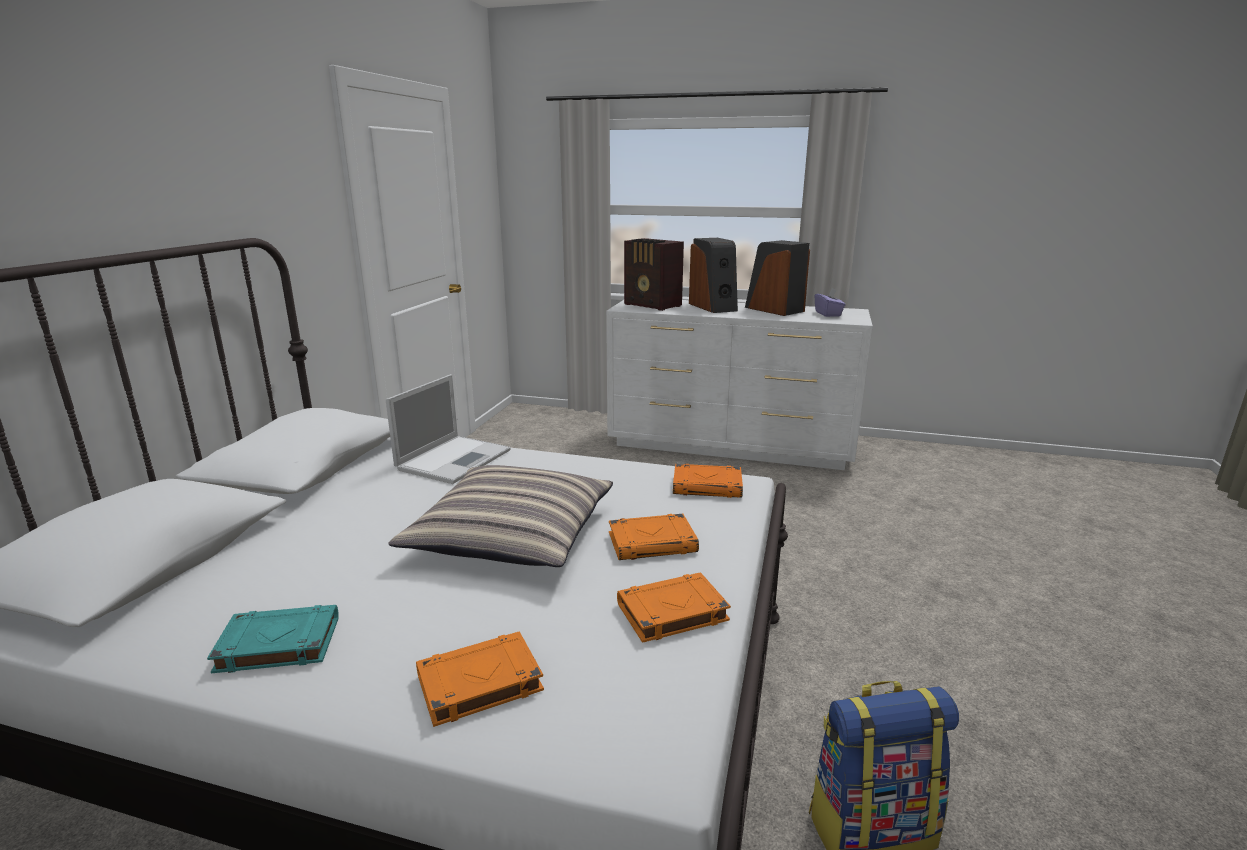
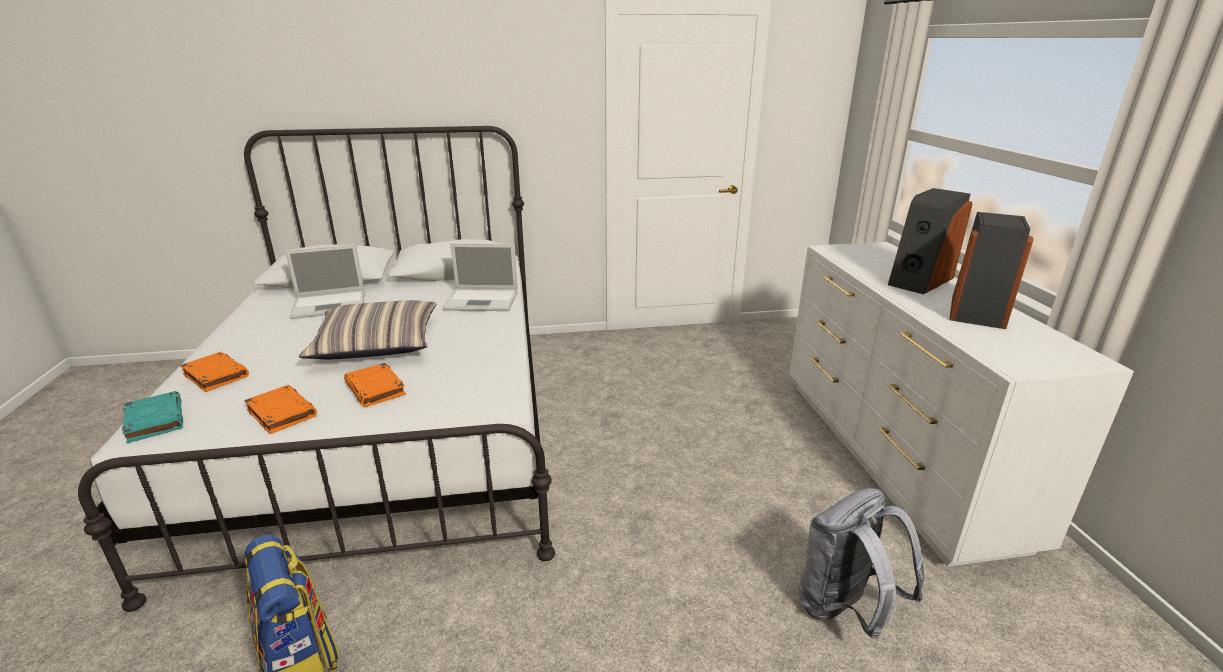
camera: 65 degrees right, 5 degrees up
turquoise book [207,605,339,673] -> turquoise book moved to [122,391,183,443]
radio [624,238,684,311] -> none
orange book [673,464,743,498] -> none
purple tissue box [815,288,846,317] -> none
none -> laptop [285,244,365,319]
none -> grey backpack [799,488,924,639]

